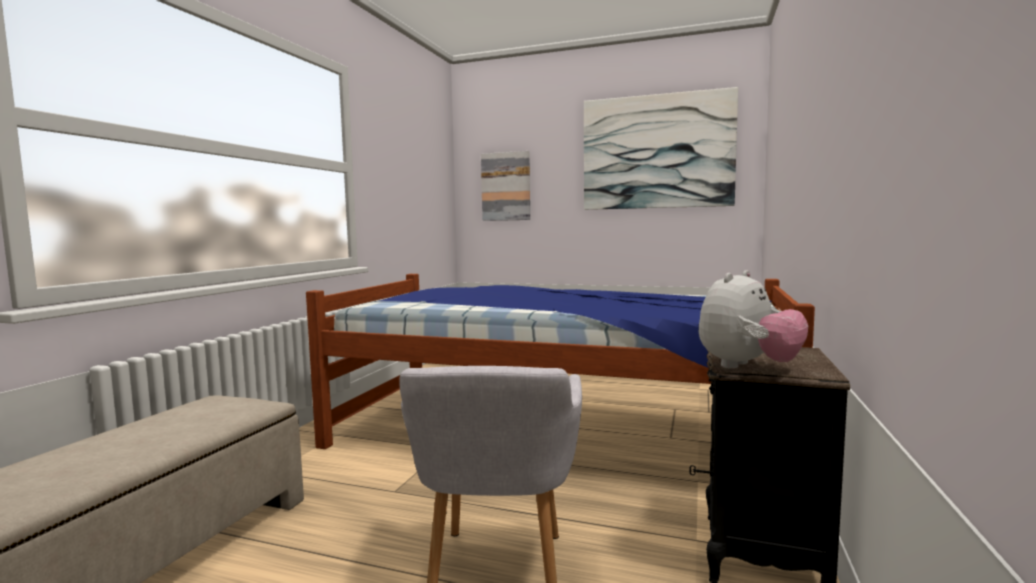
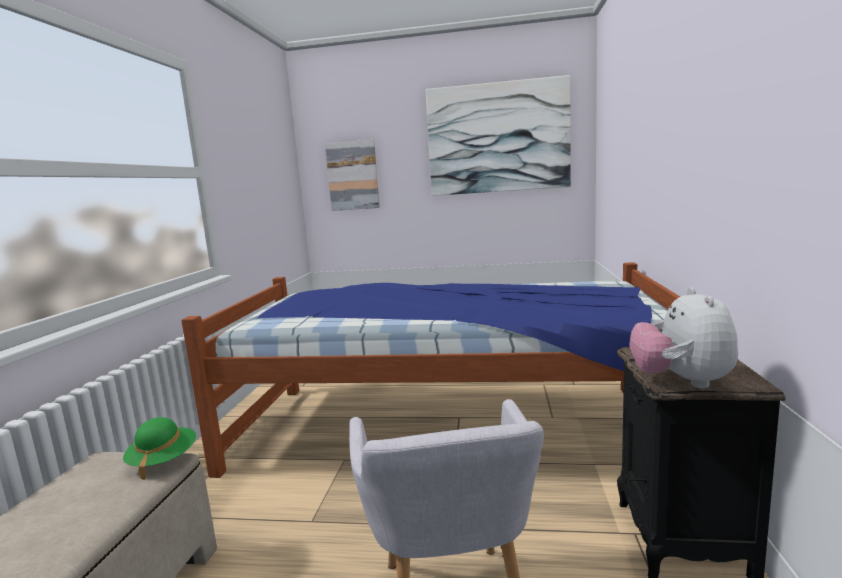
camera: 10 degrees left, 5 degrees up
plush toy [699,270,808,369] -> plush toy turned 150 degrees clockwise [629,287,738,389]
none -> green hat [123,417,196,480]

